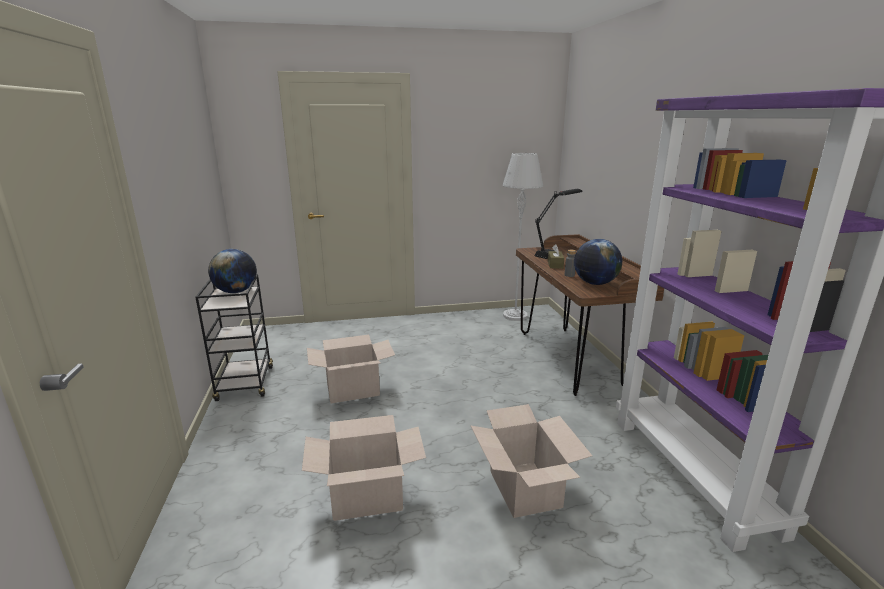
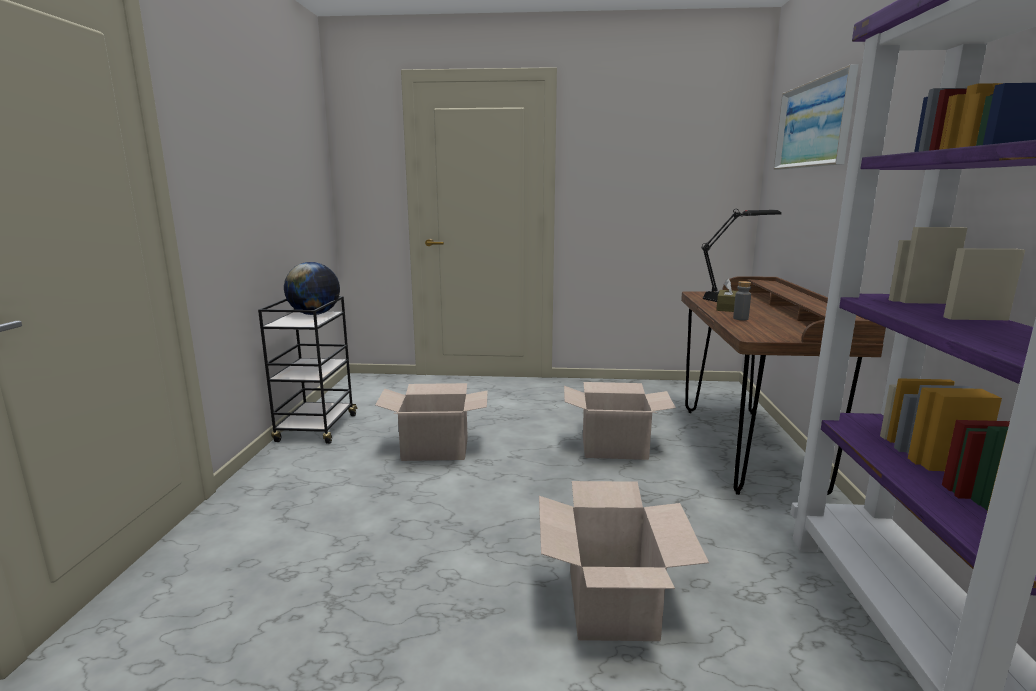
camera: 15 degrees right, 5 degrees down
cardboard box [302,415,426,521] -> cardboard box moved to [564,382,676,460]
grey floor lamp [502,153,543,321] -> none
globe [574,239,622,285] -> none
none -> picture [774,64,859,170]

